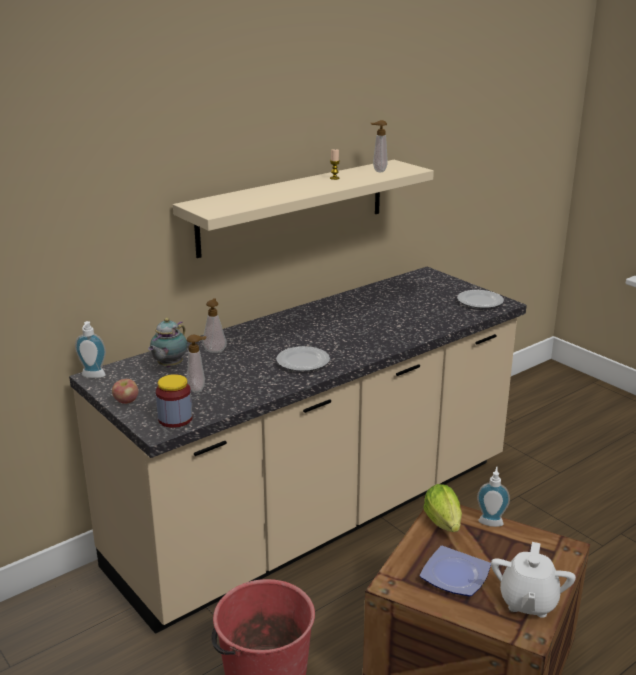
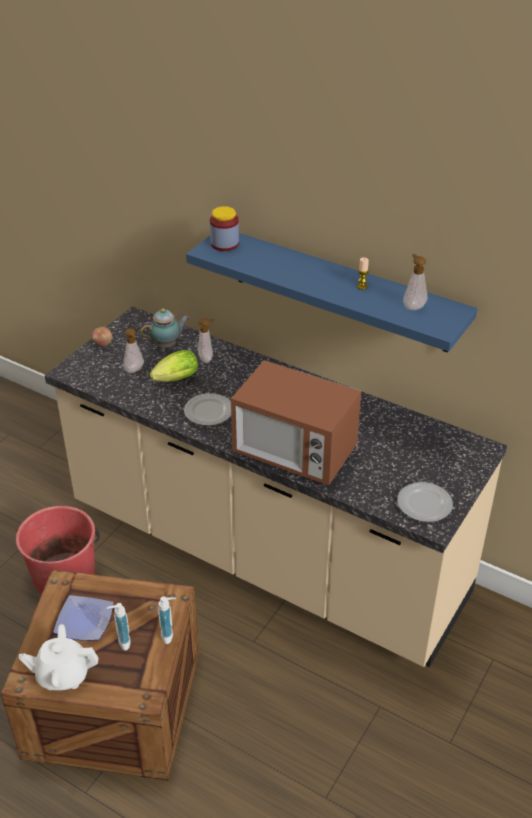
camera: 70 degrees right, 15 degrees up
soap dispenser [75,321,106,378] -> soap dispenser moved to [107,603,131,650]
teapot [148,318,187,367] -> teapot turned 150 degrees clockwise [140,308,190,348]
jar [156,374,193,428] -> jar moved to [210,206,239,251]
beige shelf [173,160,434,258] -> blue shelf [186,233,477,352]
lettuce [423,484,462,532] -> lettuce moved to [150,350,198,382]
none -> microwave [231,360,361,486]

